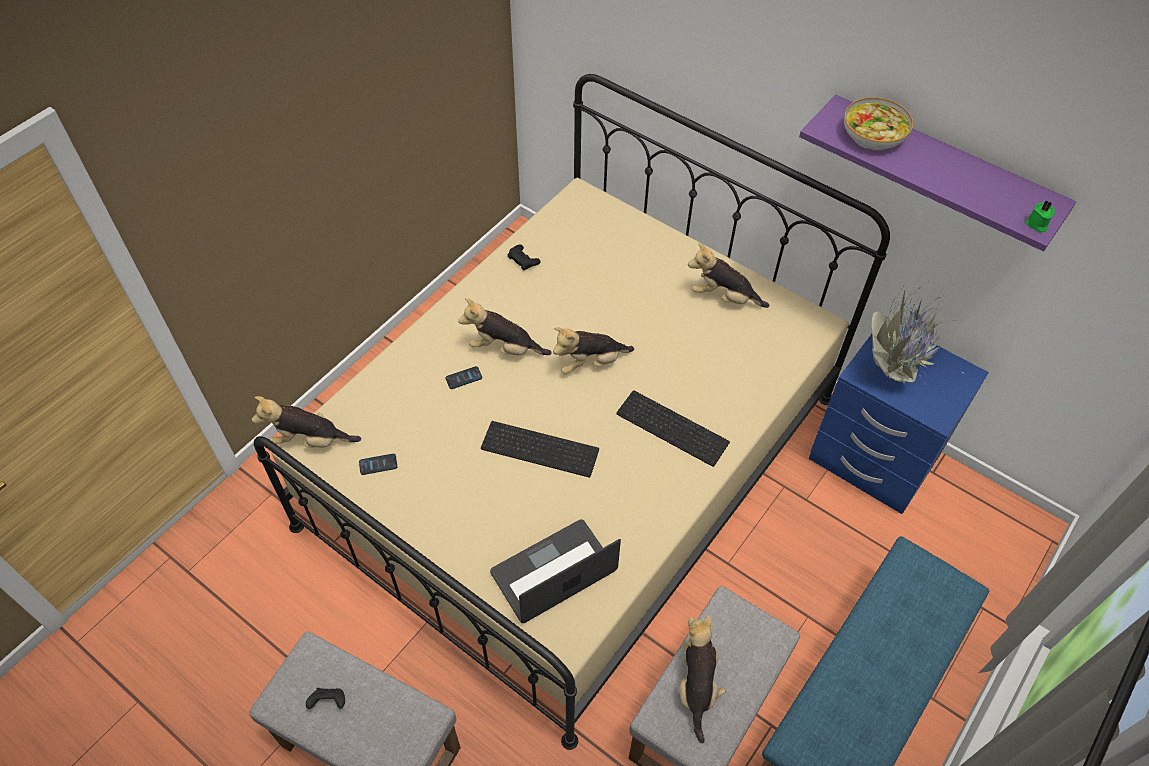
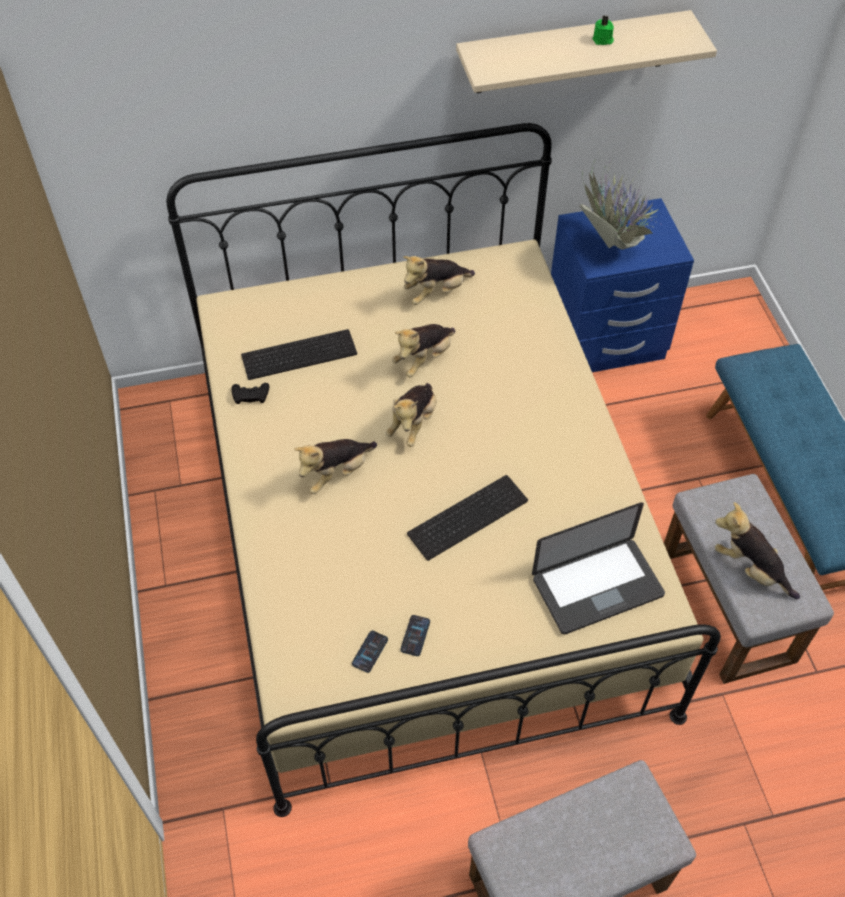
camera: 50 degrees left, 0 degrees up
plush toy [252,396,361,448] -> plush toy moved to [392,324,455,378]
black game controller [306,688,345,709] -> none
phone [445,366,482,389] -> phone moved to [400,615,430,656]
laptop [490,519,621,623] -> laptop turned 120 degrees counterclockwise [532,502,665,634]
keyboard [616,390,730,467] -> keyboard moved to [241,329,357,380]
purple shelf [799,95,1076,251] -> beige shelf [456,10,717,93]
bowl [844,97,913,150] -> none
green candle [1026,200,1055,232] -> green candle moved to [592,15,614,45]

